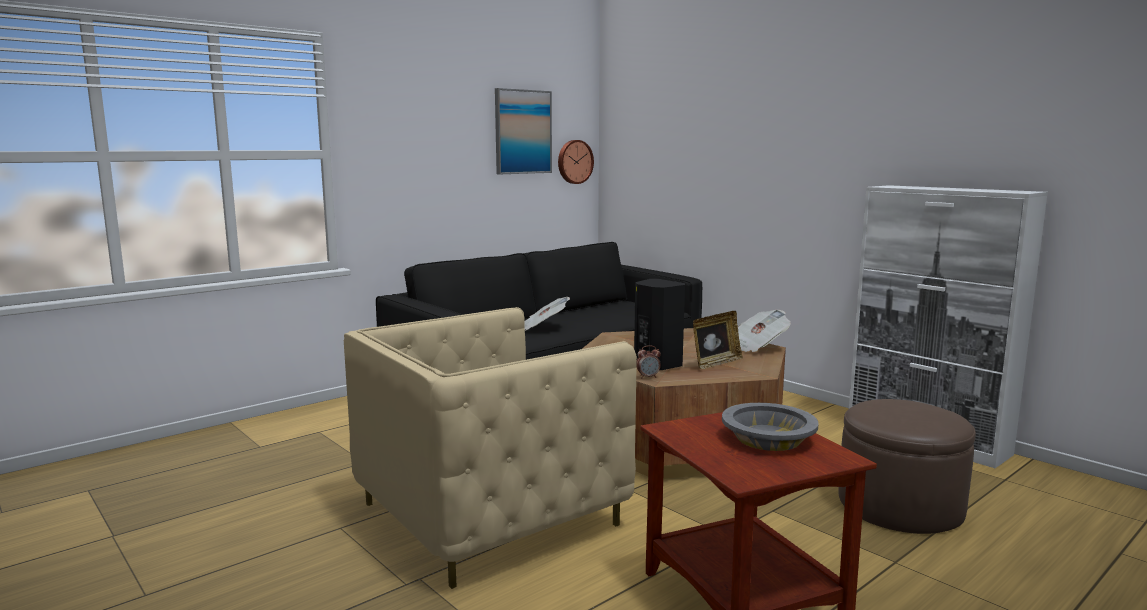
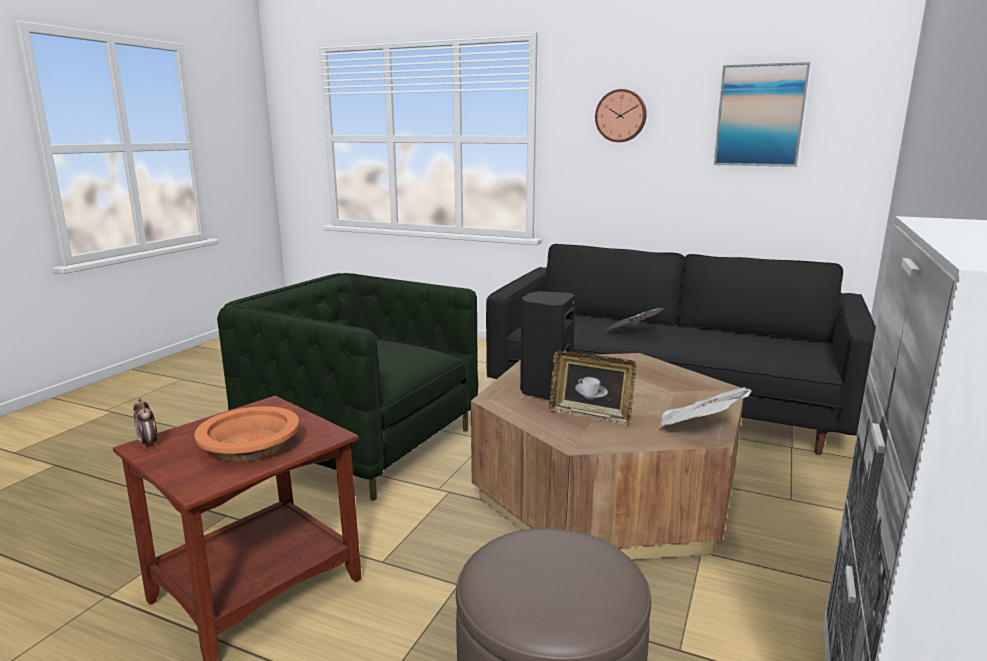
camera: 65 degrees right, 5 degrees up
beige armchair [344,307,637,589] -> green armchair [217,273,478,501]
wall clock [558,140,594,184] -> wall clock moved to [595,89,647,142]
alarm clock [636,345,661,378] -> alarm clock moved to [133,398,157,449]
grey bowl [722,403,818,451] -> orange bowl [194,406,299,462]

